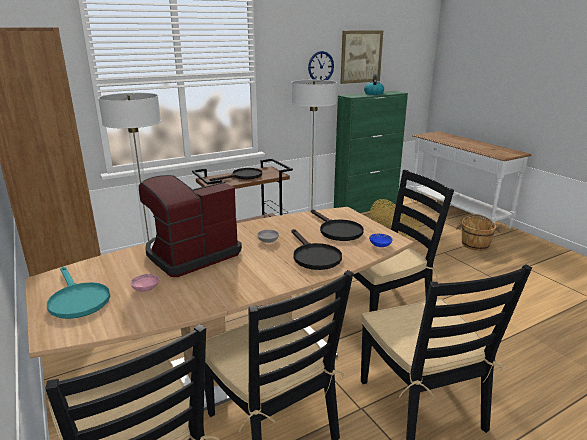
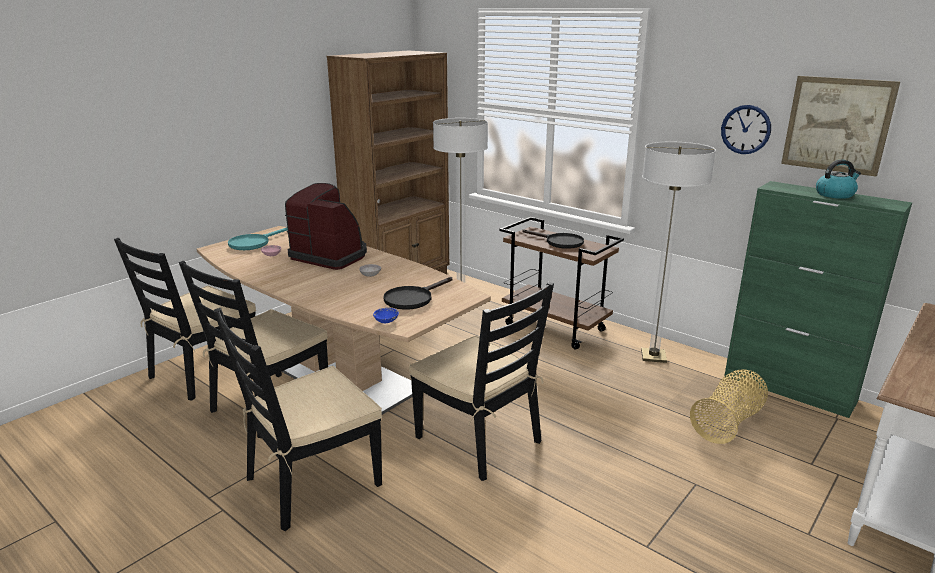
camera: 70 degrees right, 0 degrees up
black frying pan [292,229,342,270] -> none
brown bucket [456,214,500,251] -> none

